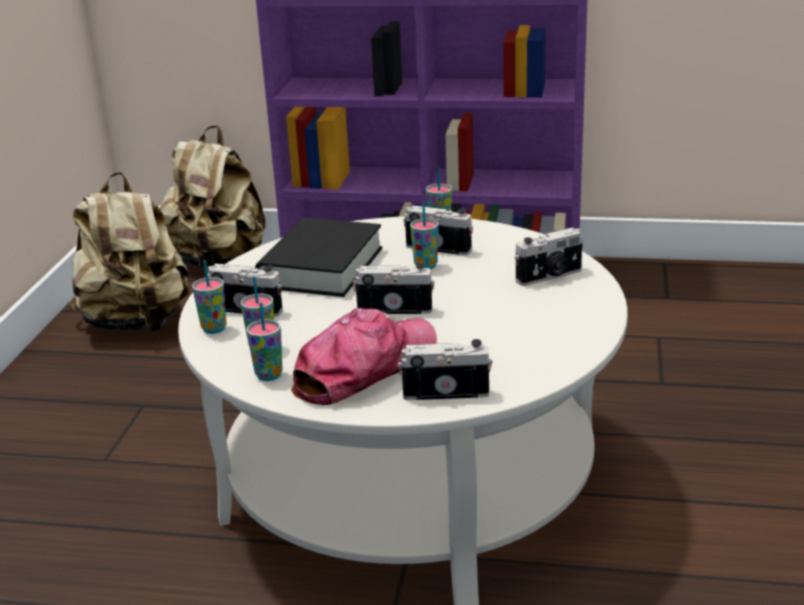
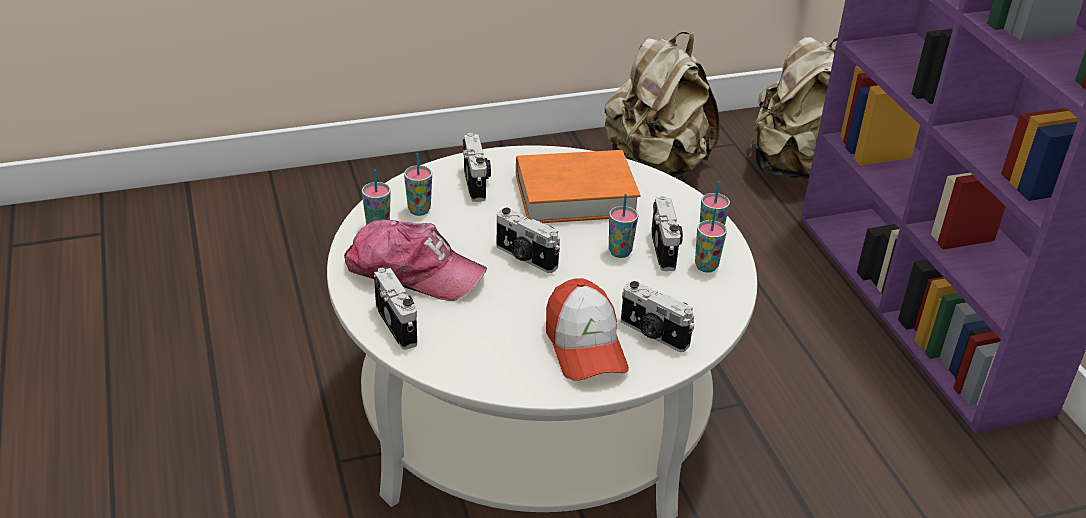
camera: 60 degrees right, 10 degrees up
cup [192,260,226,334] -> cup moved to [695,208,727,273]
black book [255,218,382,297] -> orange book [516,150,641,223]
camera [353,263,434,314] -> camera turned 150 degrees clockwise [496,208,560,273]
none -> cap [546,278,629,381]

